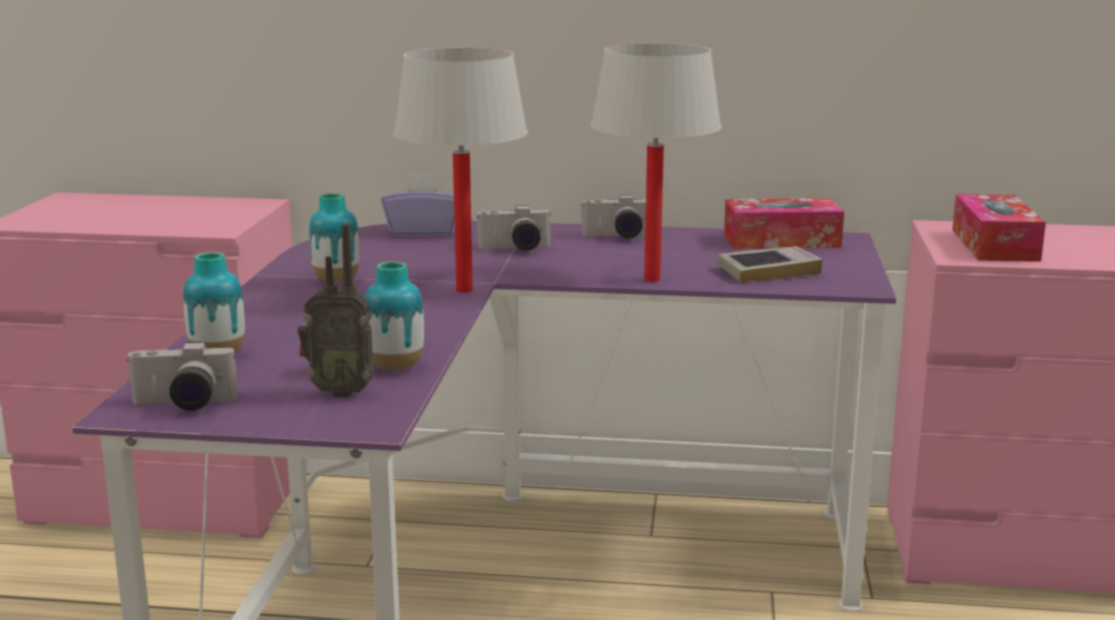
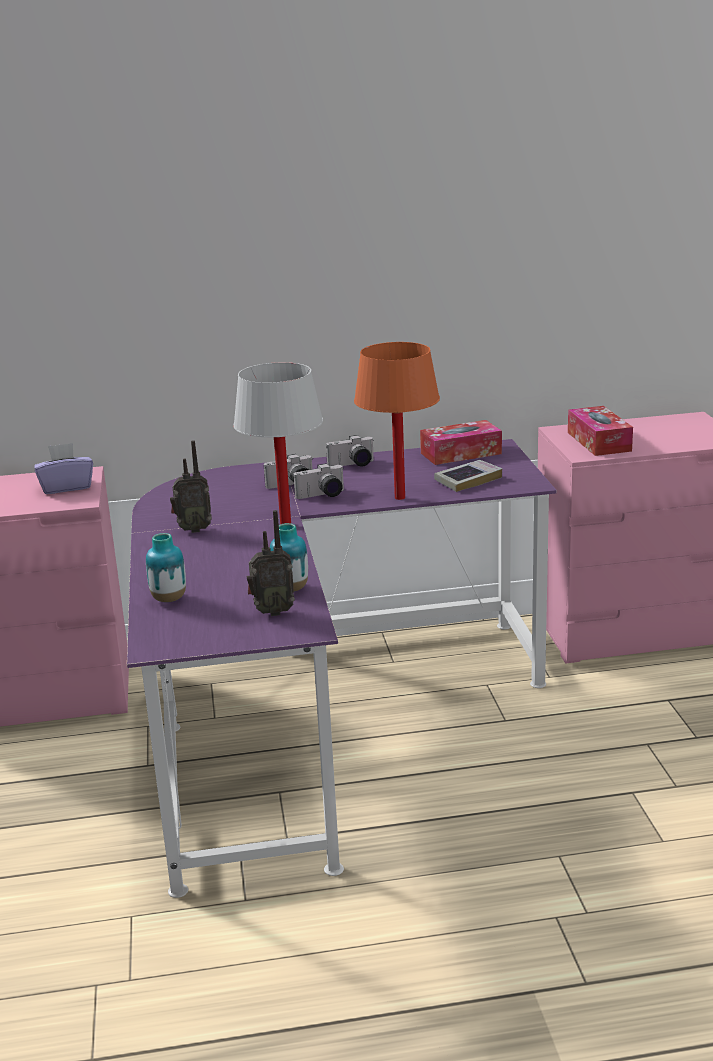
camera: 15 degrees left, 5 degrees up
camera [126,341,238,411] -> camera moved to [293,463,344,499]
vase [309,193,359,282] -> radio [170,440,212,533]
purple tissue box [381,171,455,237] -> purple tissue box moved to [35,443,93,494]
white table lamp [591,43,722,282] -> orange table lamp [354,342,440,500]

